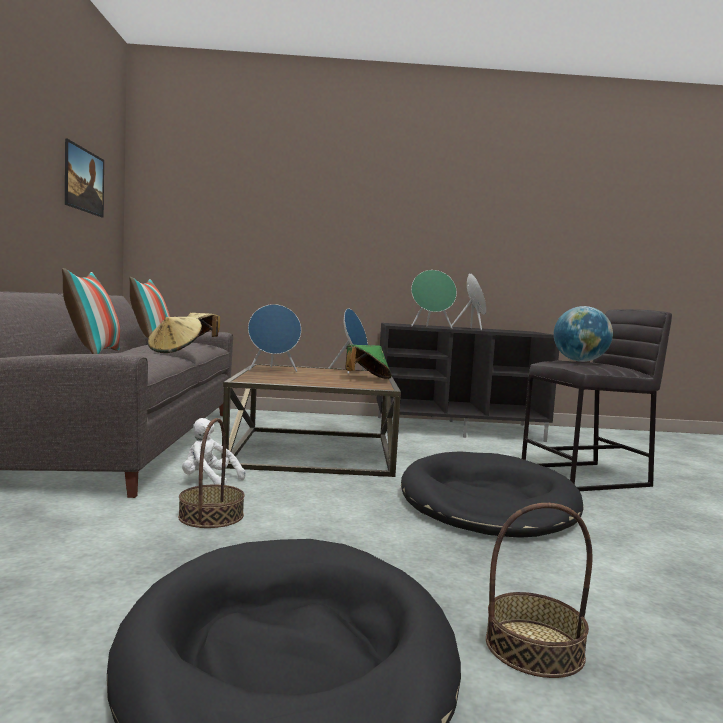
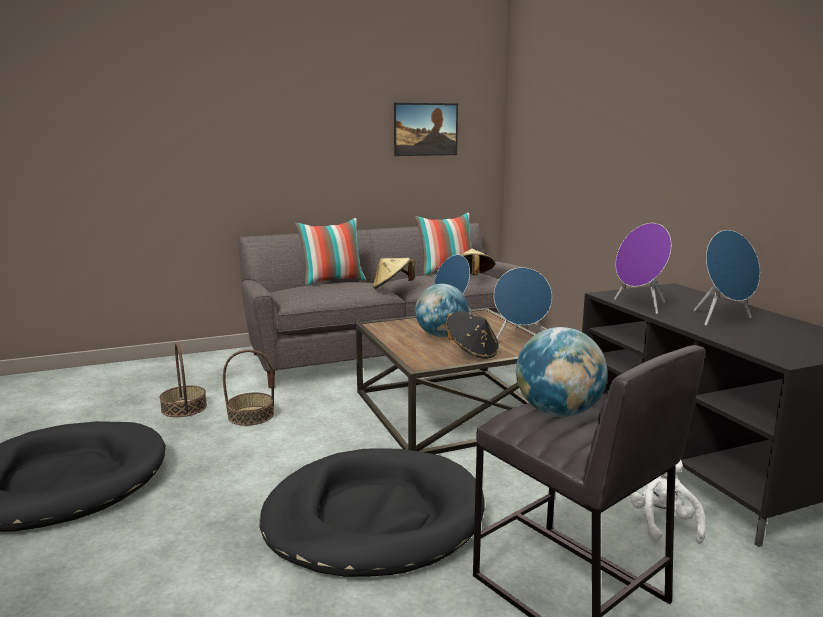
camera: 70 degrees right, 10 degrees up
white plush toy [182,418,246,485] -> white plush toy moved to [630,460,706,544]
green hat [345,344,392,379] -> black hat [446,311,499,359]
green speaker [411,270,457,329] -> purple speaker [614,223,671,314]
basket [486,503,592,678] -> basket moved to [159,342,207,417]
none -> globe [415,284,469,337]

